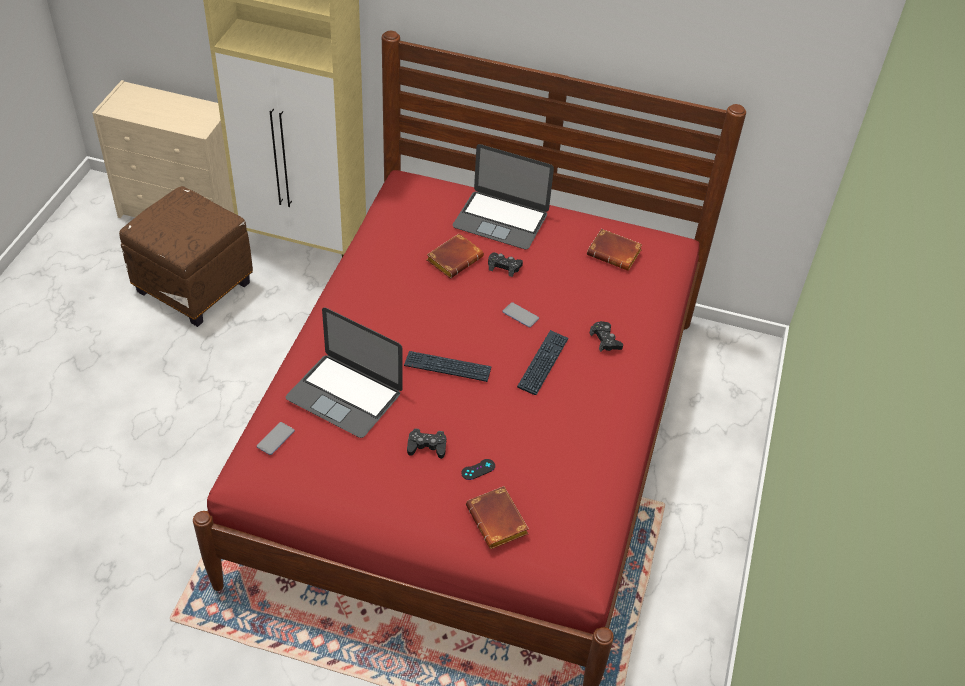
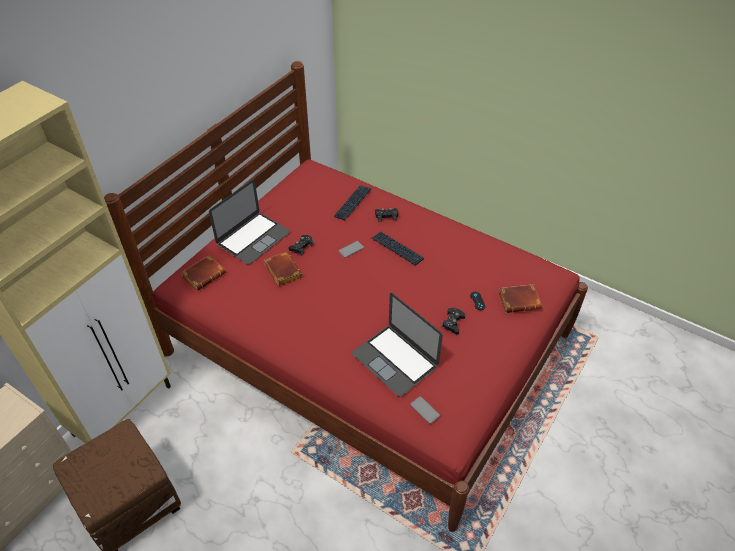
camera: 70 degrees left, 0 degrees up
laptop [286,307,403,438] -> laptop turned 90 degrees clockwise [352,293,443,397]
keyboard [404,351,491,382] -> keyboard moved to [334,185,371,220]
brown book [587,229,643,271] -> brown book moved to [181,255,226,291]

